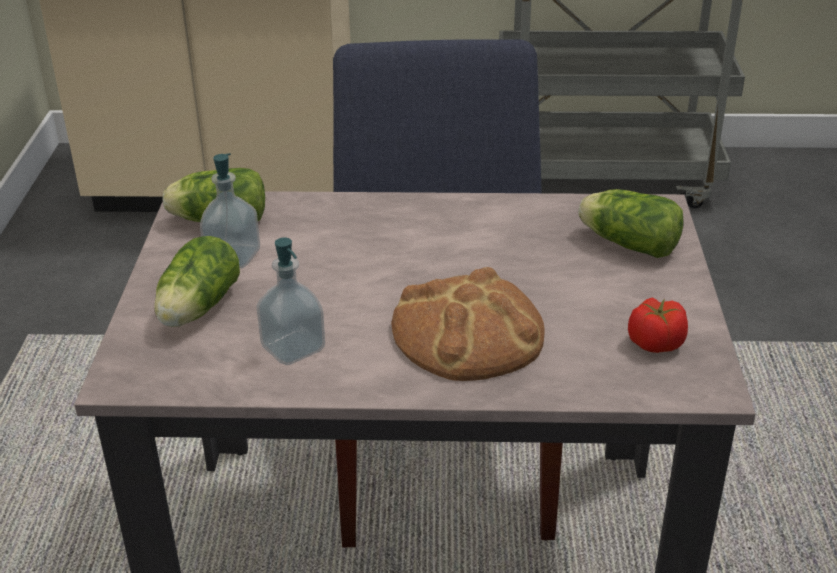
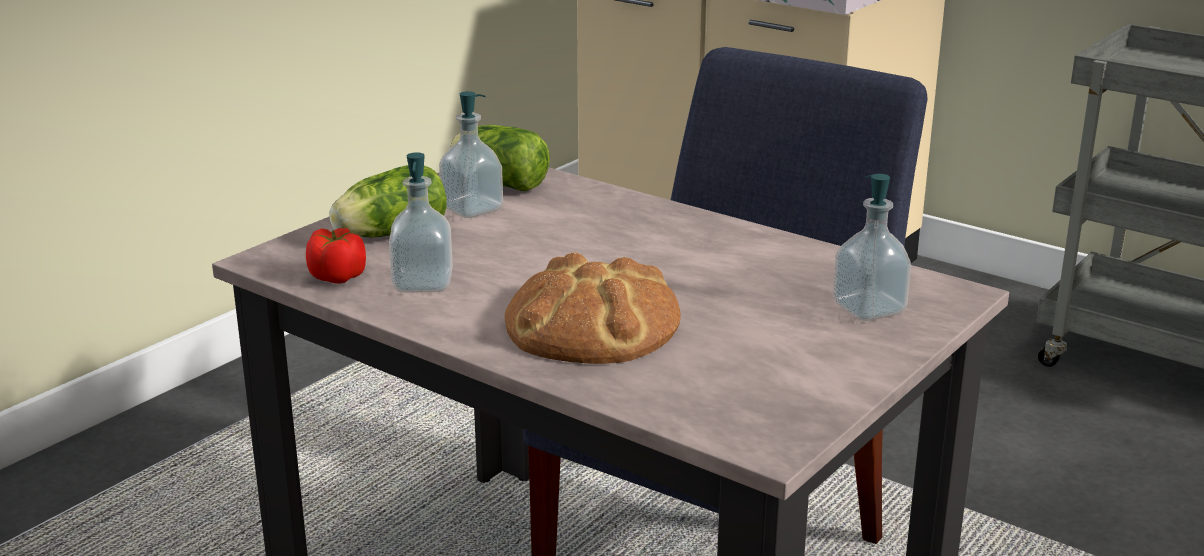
camera: 35 degrees right, 10 degrees down
lettuce [578,189,684,258] -> soap dispenser [833,174,911,321]
tomato [628,297,688,353] -> tomato moved to [306,228,366,284]

